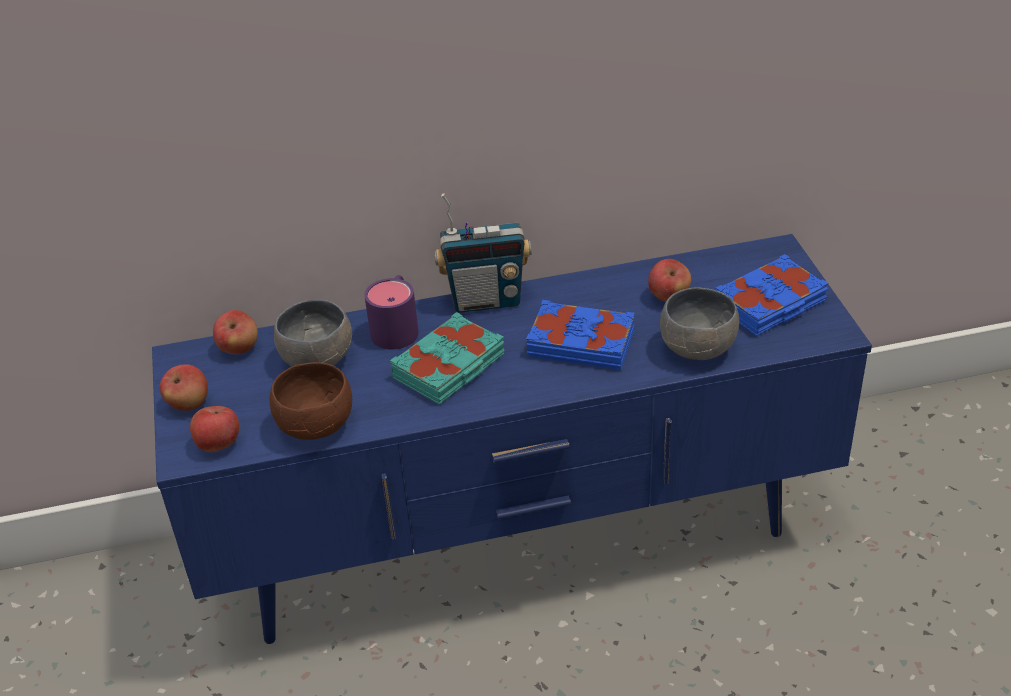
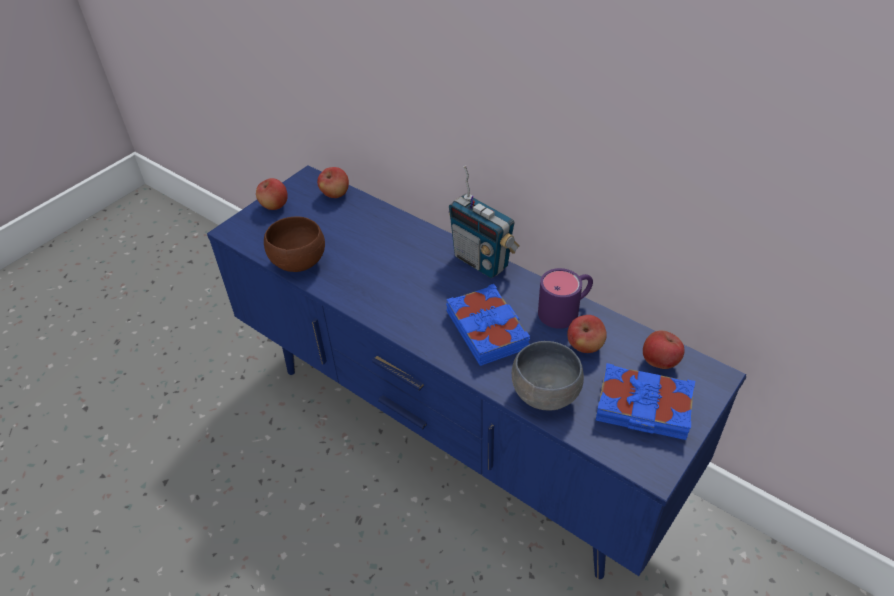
camera: 50 degrees right, 5 degrees up
apple [190,406,239,452] -> apple moved to [643,331,684,369]
grey bowl [274,299,352,367] -> none
purple mug [364,275,419,349] -> purple mug moved to [538,268,593,329]
turquoise book [390,312,504,405] -> none

